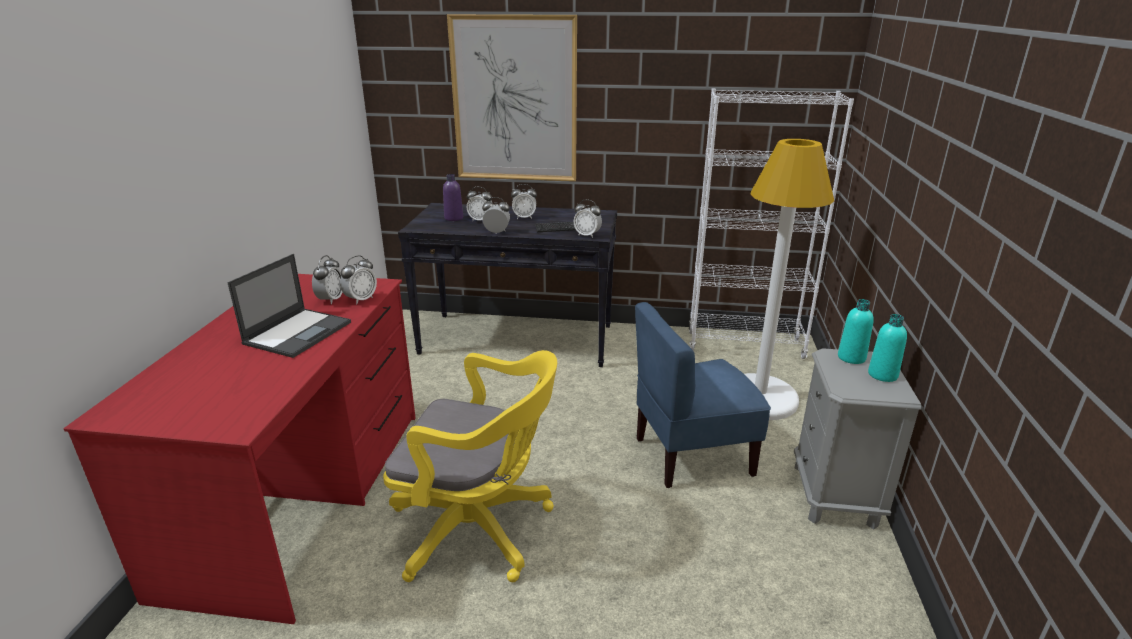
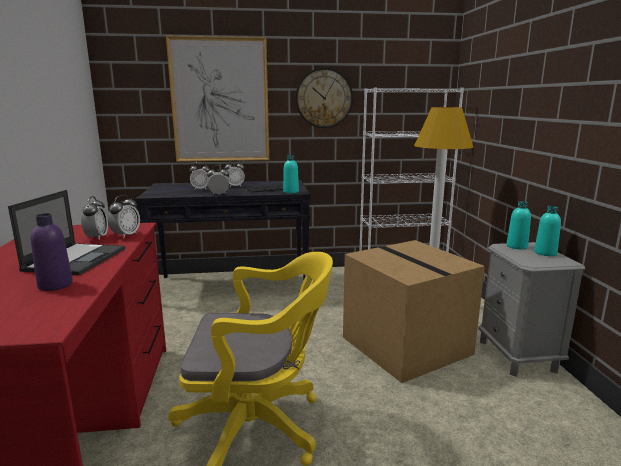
camera: 15 degrees left, 10 degrees down
purple bottle [443,174,463,221] -> purple bottle moved to [31,213,73,291]
alarm clock [574,200,602,238] -> turquoise bottle [283,155,299,193]
blue chair [635,302,771,488] -> cardboard box [343,240,485,383]
none -> wall clock [295,67,353,128]

